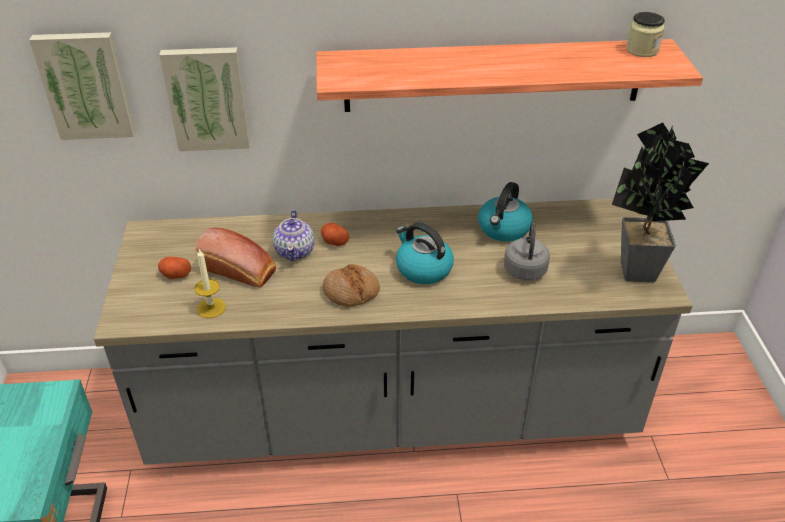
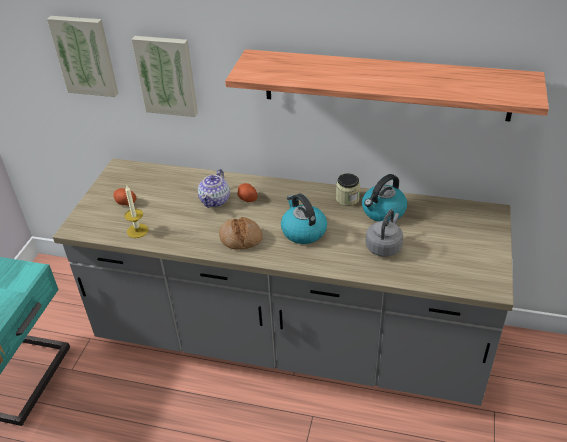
camera: 20 degrees right, 0 degrees up
bread [196,228,276,288] -> none
potted plant [612,123,709,282] -> none
jar [626,12,665,57] -> jar moved to [336,173,360,206]

